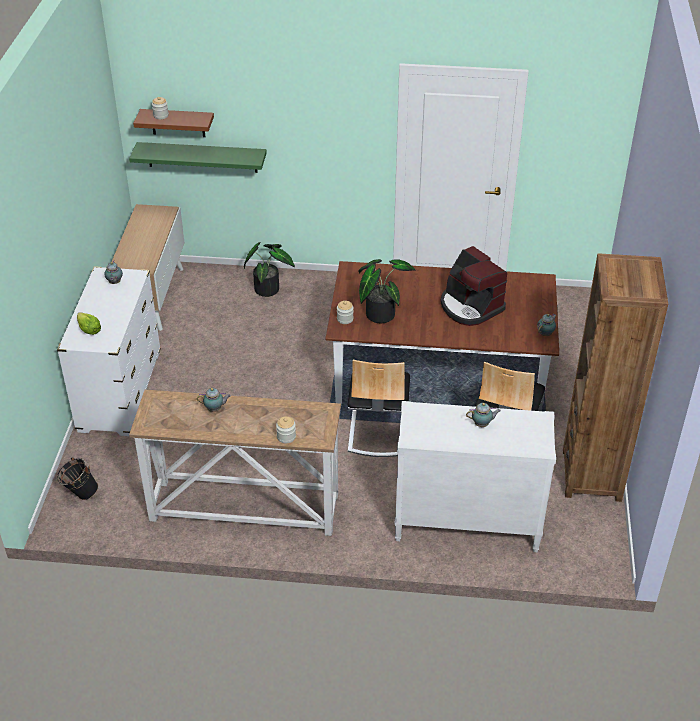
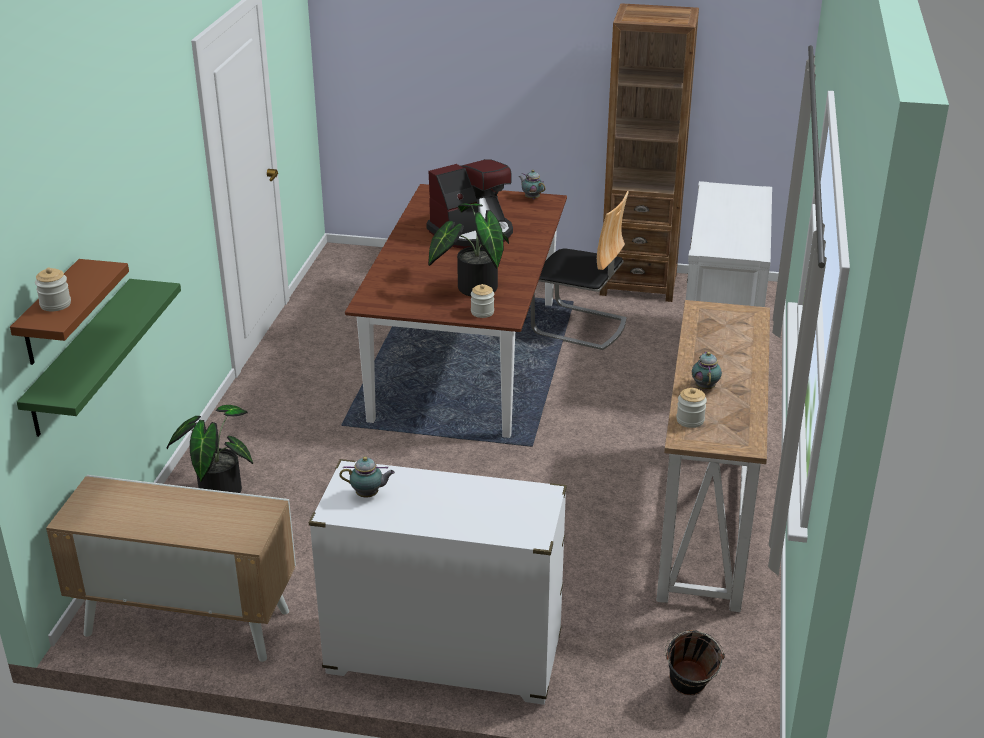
camera: 85 degrees left, 10 degrees down
lettuce [77,312,101,335] -> none
jar [276,416,296,443] -> jar moved to [676,388,707,428]
chair [348,359,410,457] -> none
teapot [466,403,501,427] -> none

